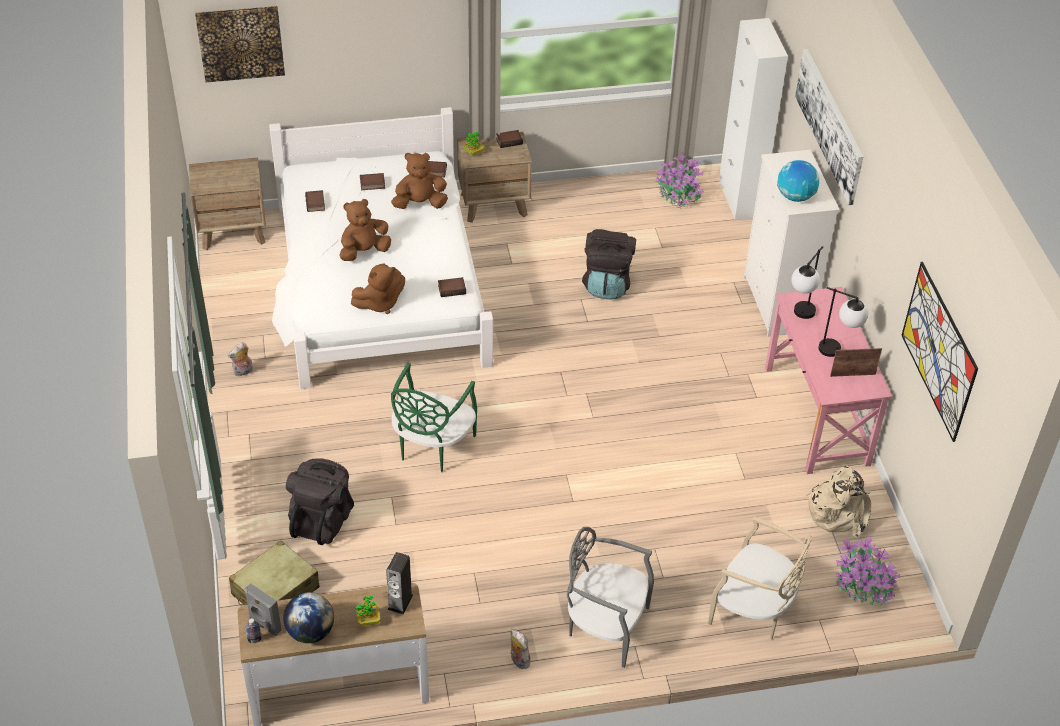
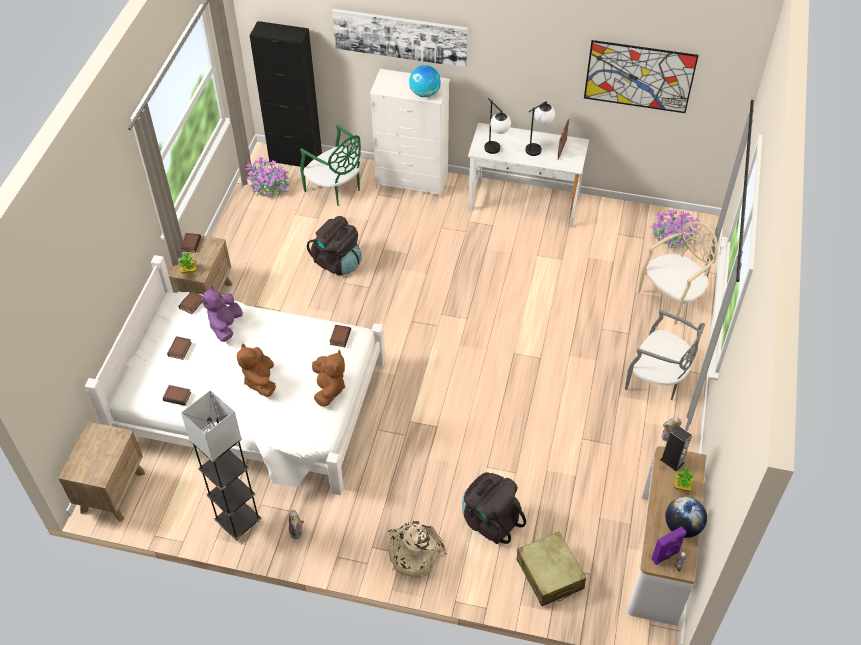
camera: 65 degrees left, 5 degrees up
picture [195,6,285,82] -> none
grey speaker [244,583,282,636] -> purple speaker [652,526,686,565]
brown plush toy [391,153,448,209] -> purple plush toy [202,286,243,342]
green chair [391,363,477,472] -> green chair moved to [300,125,361,206]
grey chair [567,527,654,668] -> grey chair turned 105 degrees counterclockwise [625,310,705,400]
white cabinet [719,18,788,220] -> black cabinet [250,21,322,167]
pink desk [765,287,892,474] -> white desk [468,122,589,228]
beige backpack [806,466,871,537] -> beige backpack moved to [388,521,447,578]
none -> grey floor lamp [181,390,261,540]

